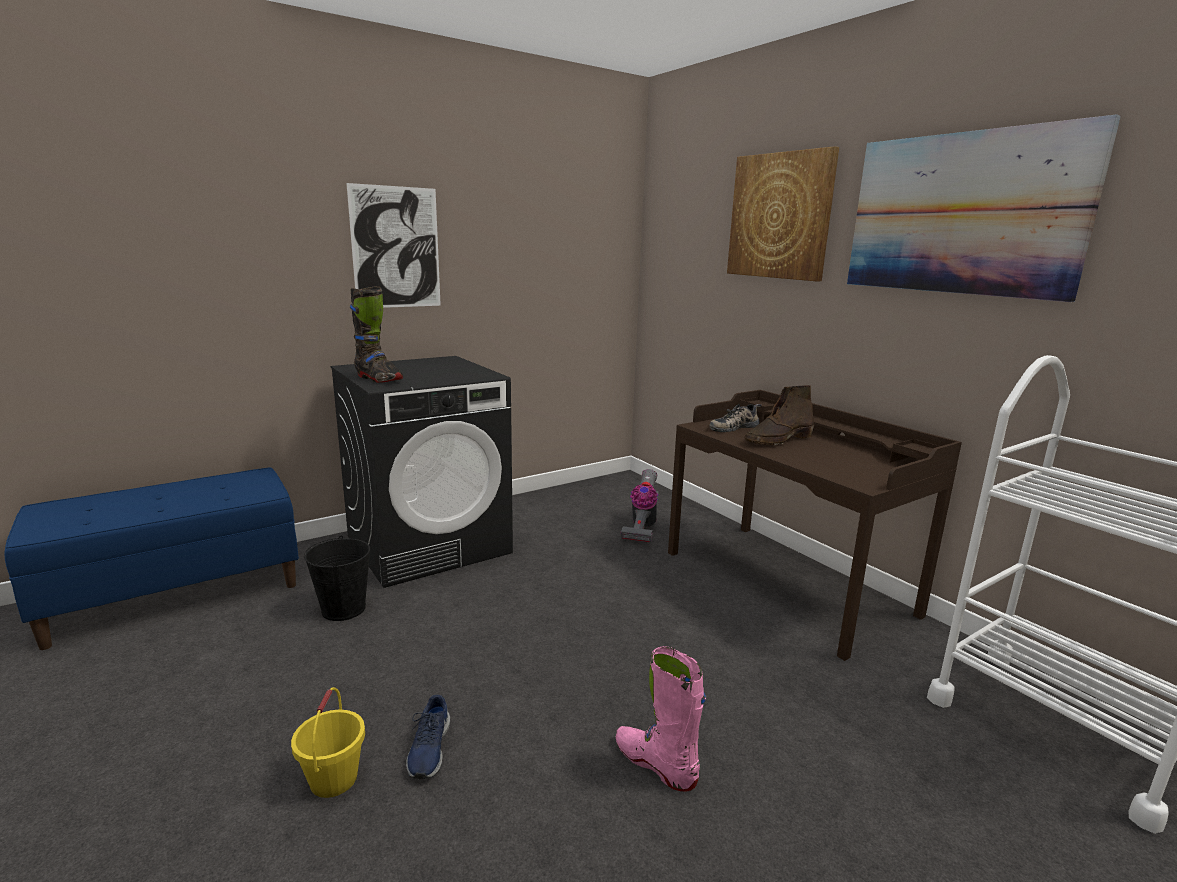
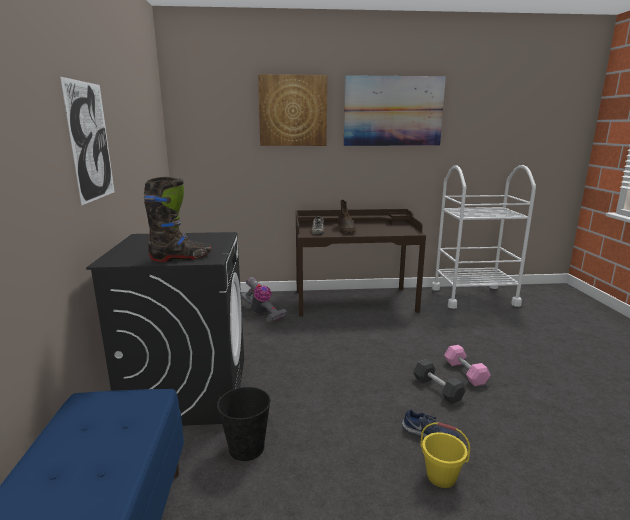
camera: 60 degrees left, 0 degrees up
pink boot [616,646,706,792] -> pink dumbbell [444,345,491,386]
none -> grey dumbbell [413,359,466,404]

